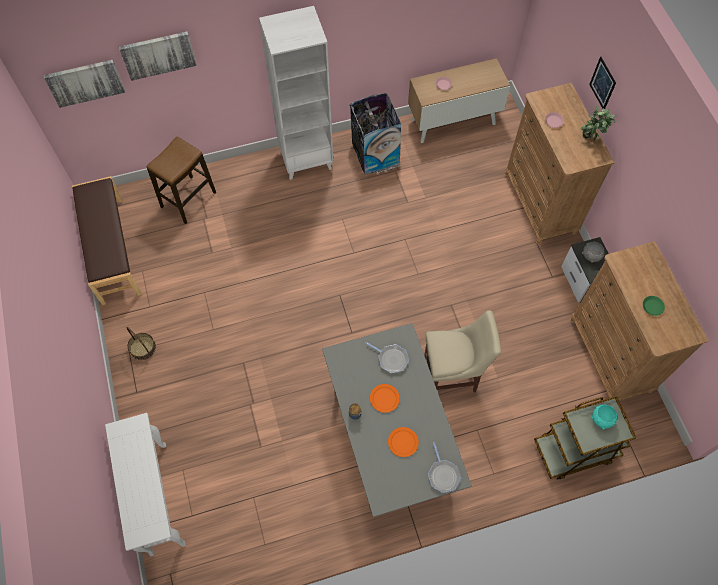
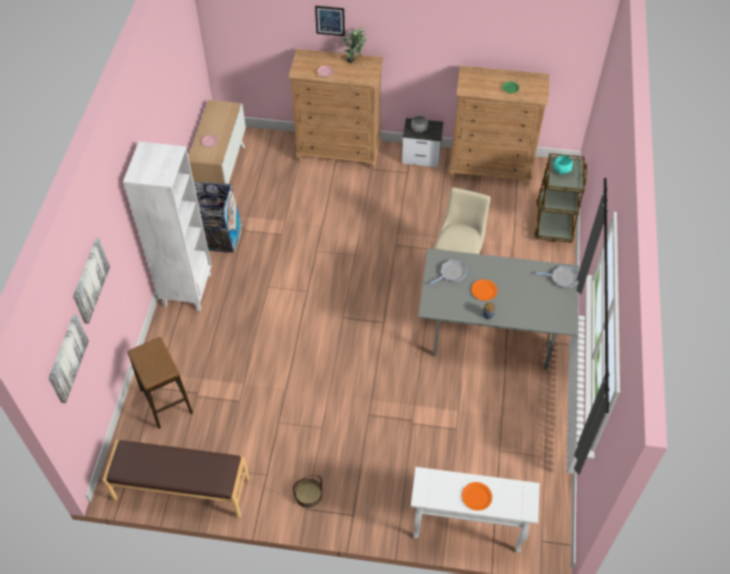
camera: 65 degrees left, 10 degrees down
orange plate [388,427,419,457] -> orange plate moved to [462,482,492,511]

